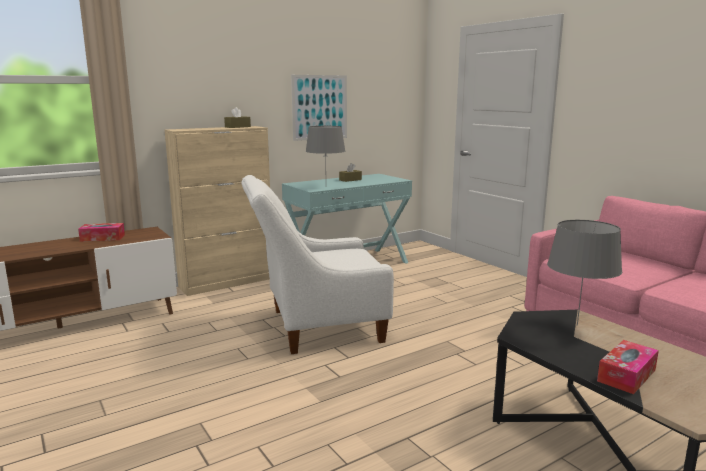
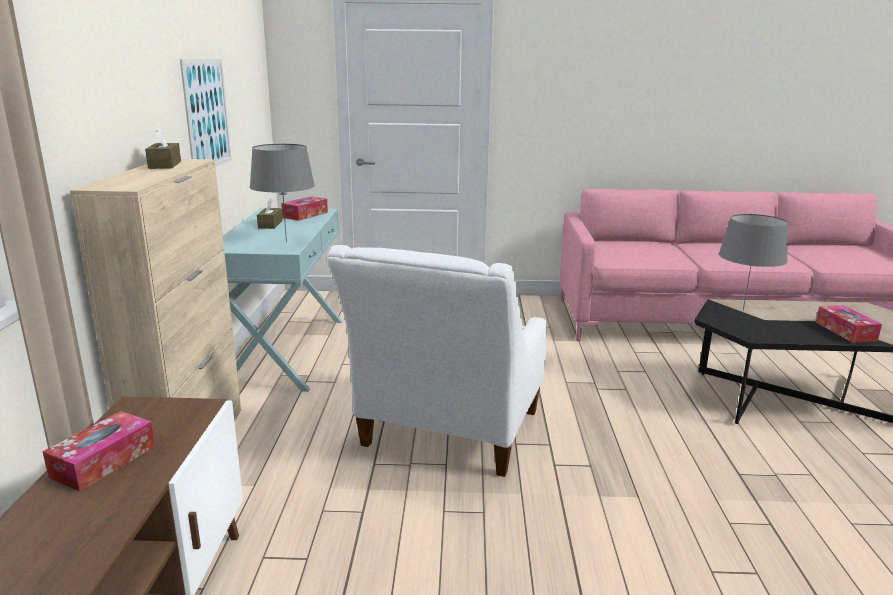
camera: 55 degrees left, 5 degrees up
none -> tissue box [281,196,328,221]

